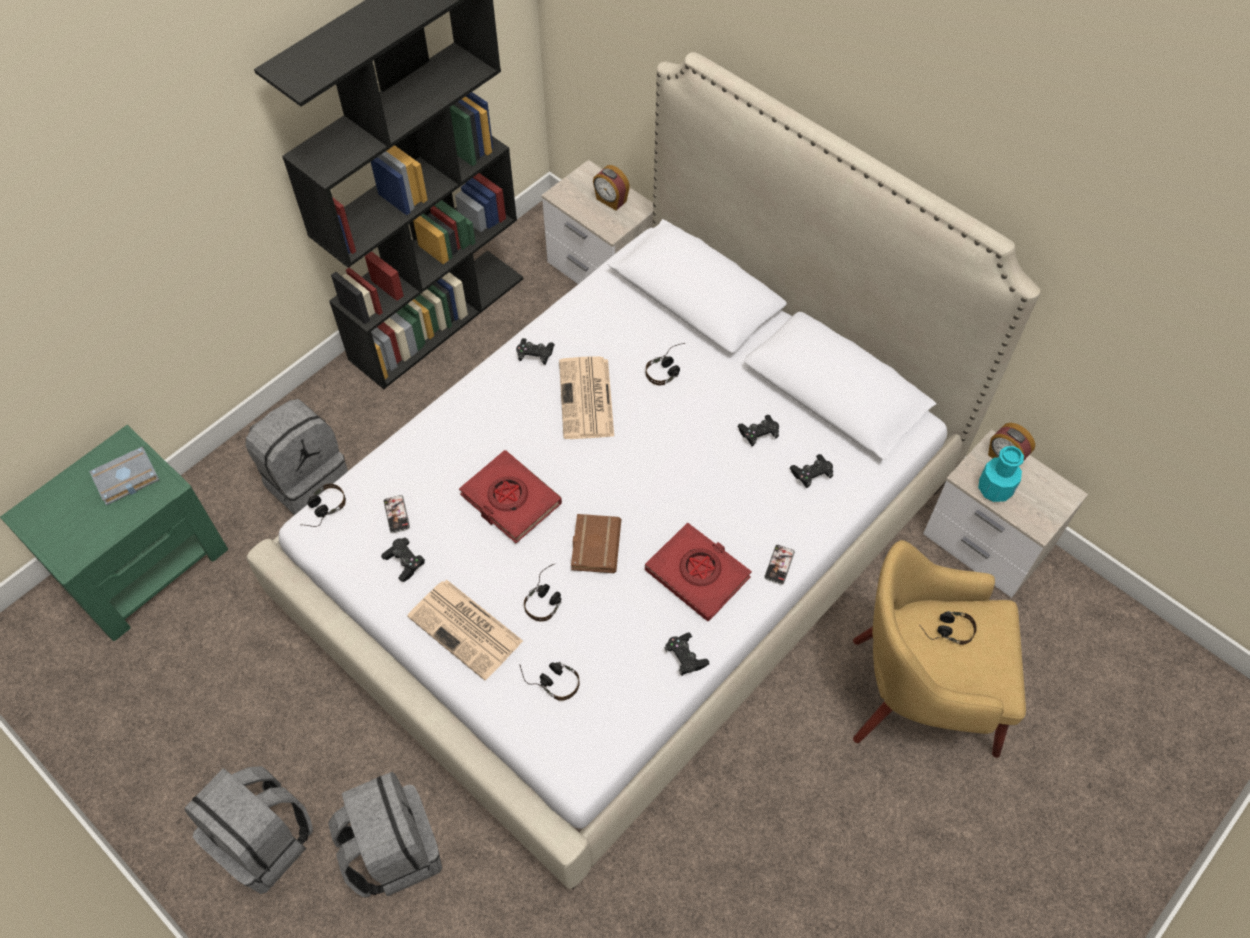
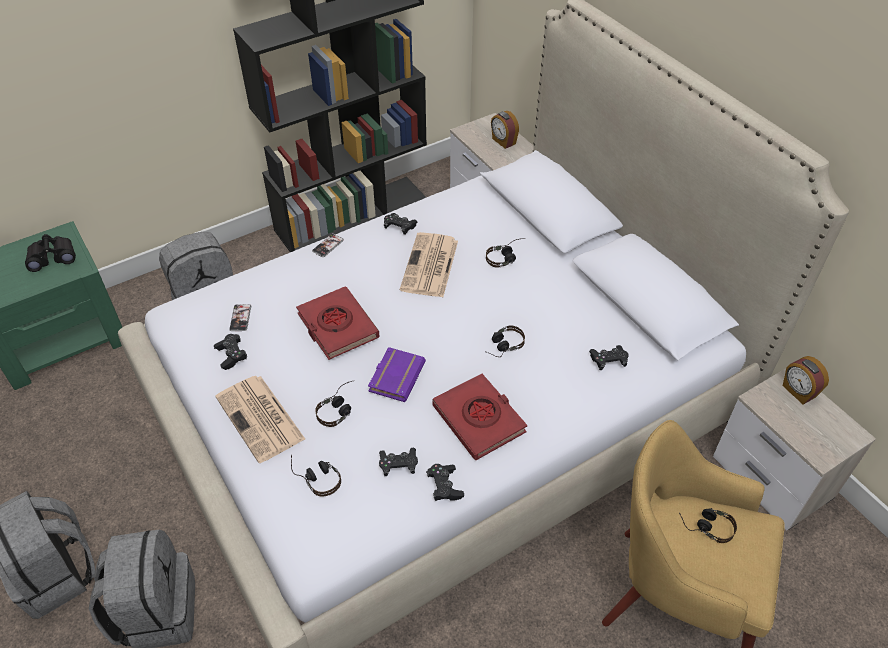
camera: 15 degrees right, 10 degrees down
grey book [89,447,159,505] -> black binoculars [25,234,76,272]
headphones [300,484,346,527] -> headphones moved to [487,325,525,357]
brown book [571,514,621,573] -> purple book [368,347,426,402]
black game controller [737,415,779,446] -> black game controller moved to [379,448,418,476]
phone [764,545,795,585] -> phone moved to [312,233,344,257]
turquoise bottle [978,446,1024,502] -> none

